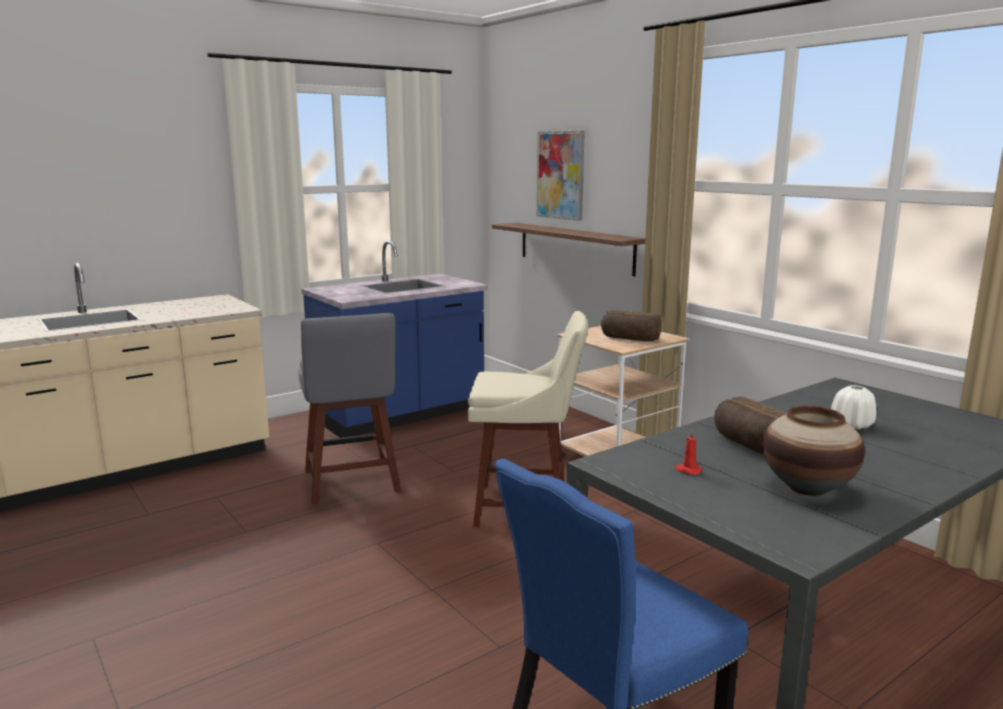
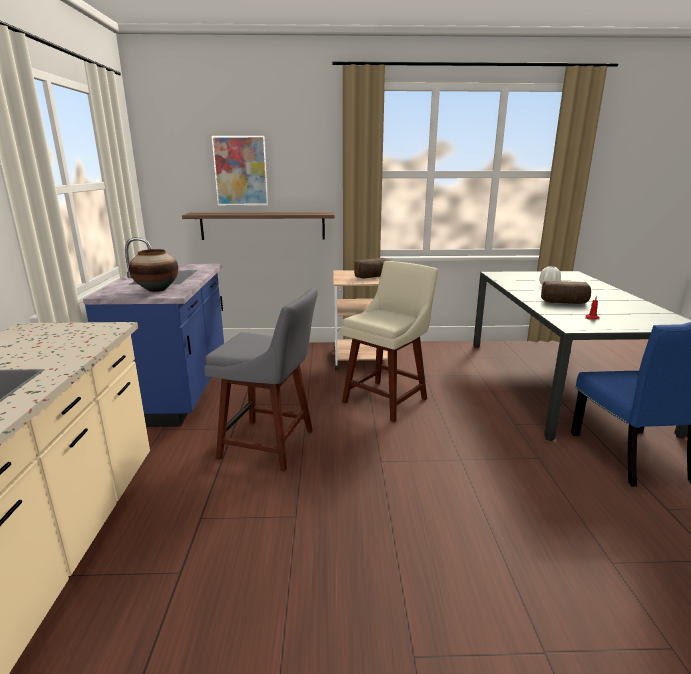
camera: 55 degrees left, 5 degrees up
vase [763,406,865,496] -> vase moved to [129,249,178,292]

